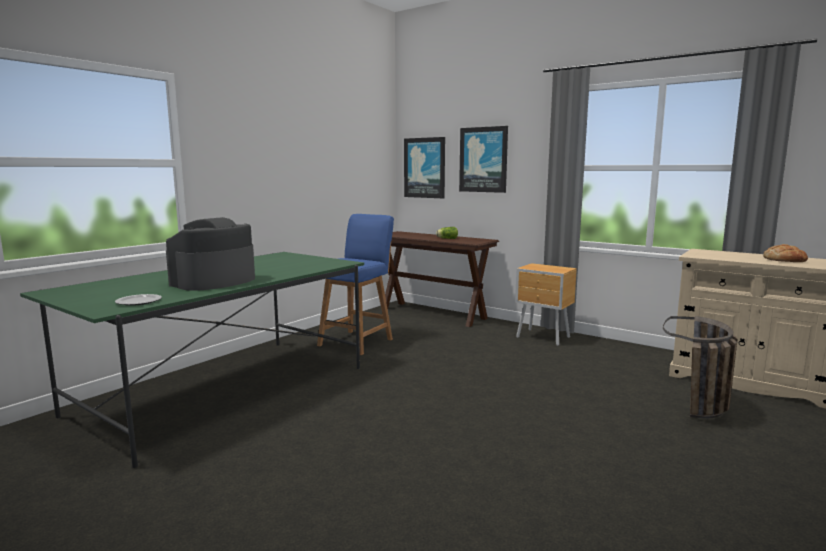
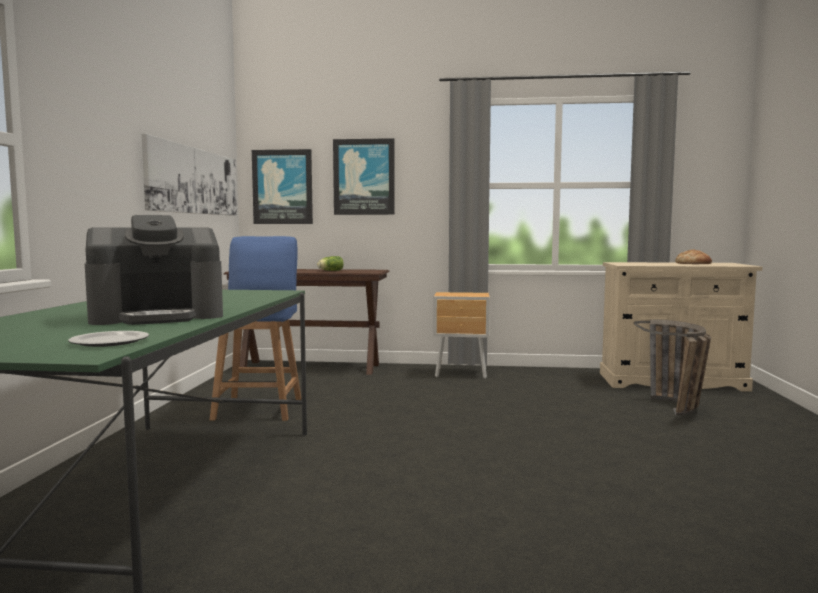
camera: 30 degrees left, 5 degrees down
coffee machine [166,217,255,291] -> coffee machine turned 120 degrees counterclockwise [85,215,223,325]
none -> picture [141,134,237,216]

